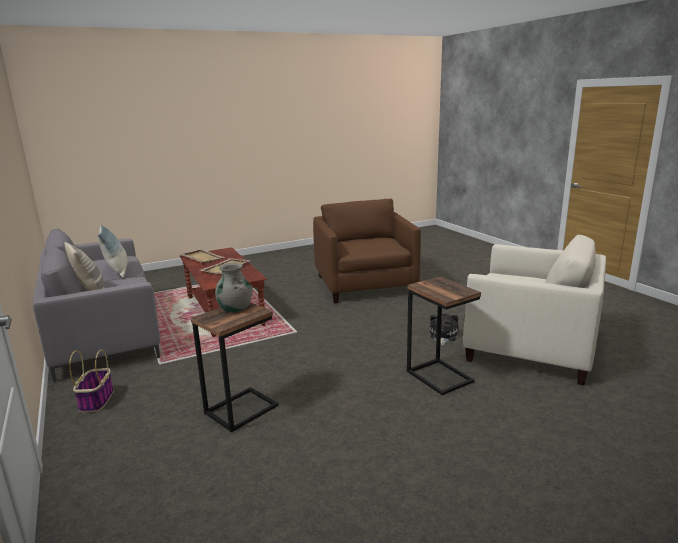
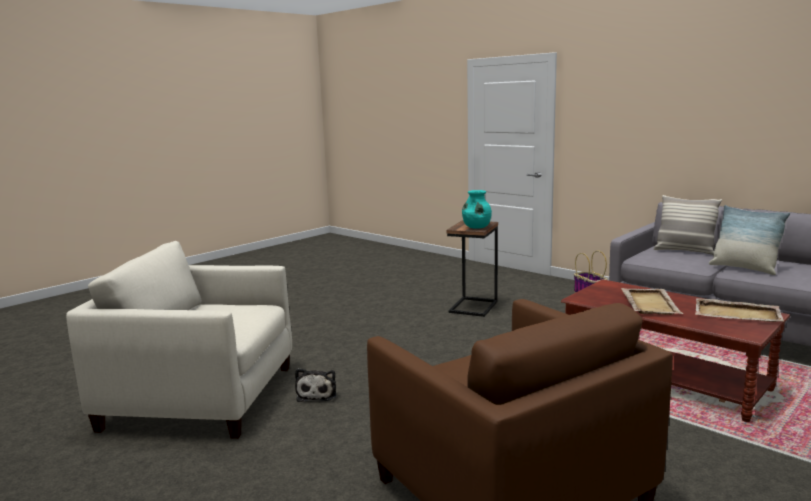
camera: 160 degrees right, 5 degrees down
grey vase [215,263,253,312] -> turquoise vase [462,190,492,229]
side table [407,276,481,395] -> none

